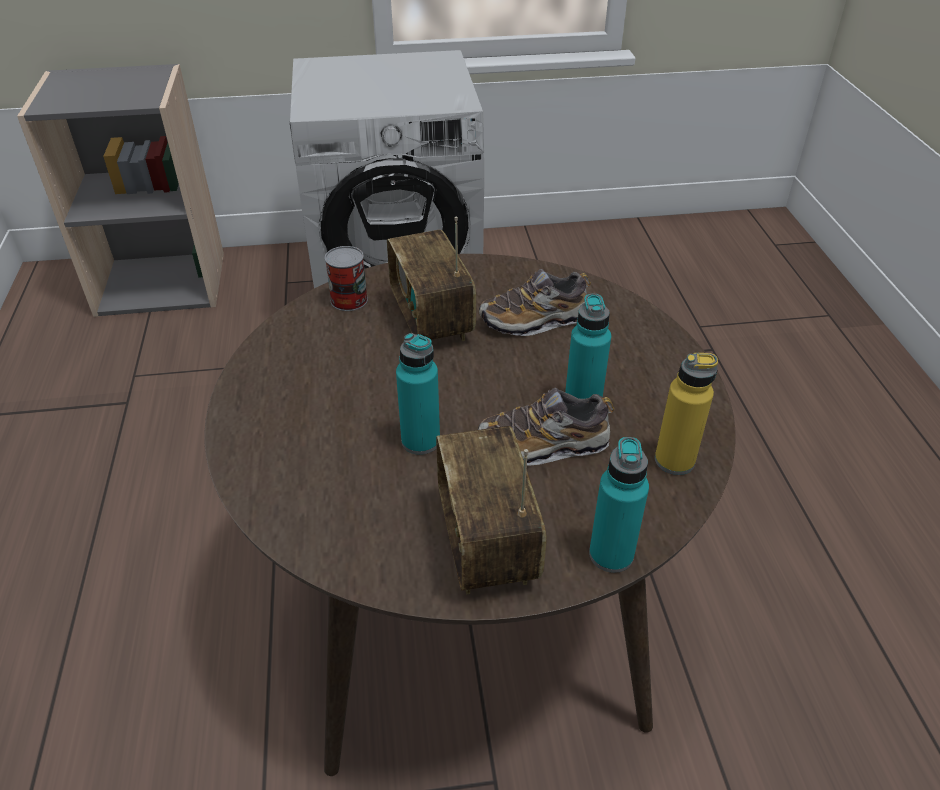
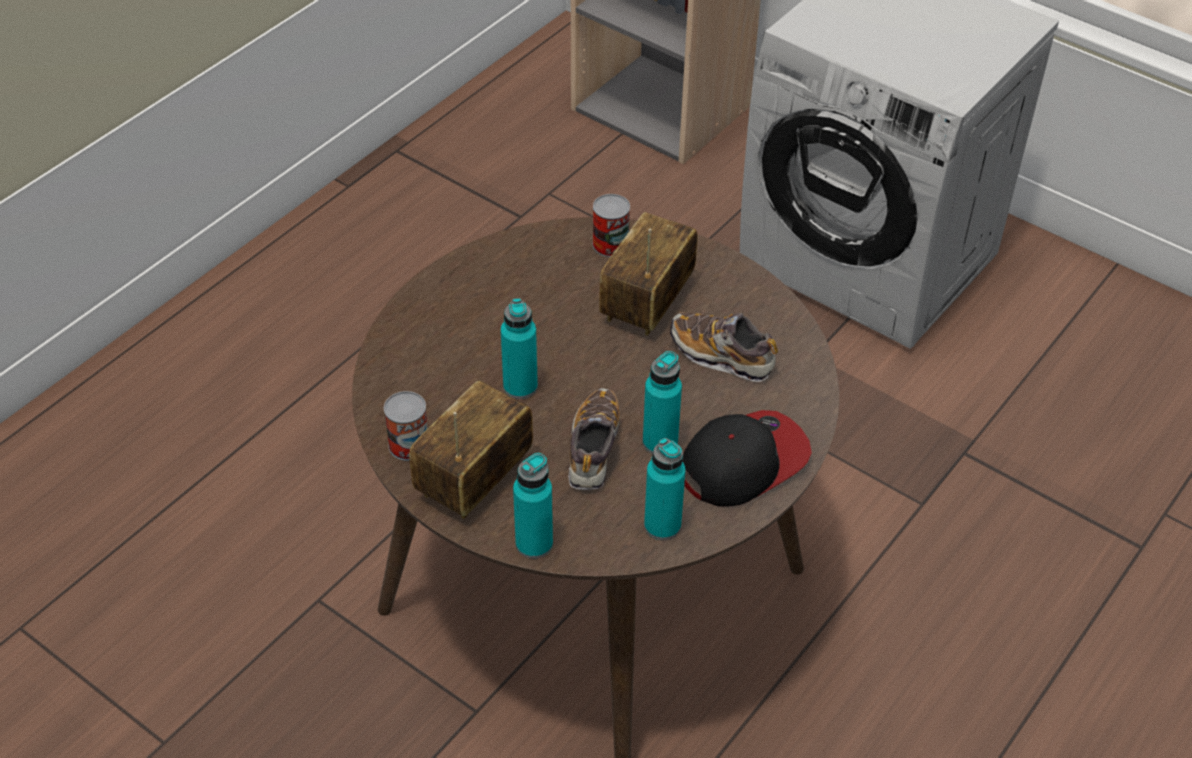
camera: 45 degrees right, 5 degrees up
shoe [478,388,615,465] -> shoe turned 60 degrees clockwise [568,388,620,490]
yellow bottle [655,353,718,475] -> turquoise bottle [644,438,685,540]
none -> can [384,391,428,461]
none -> cap [682,410,812,507]

